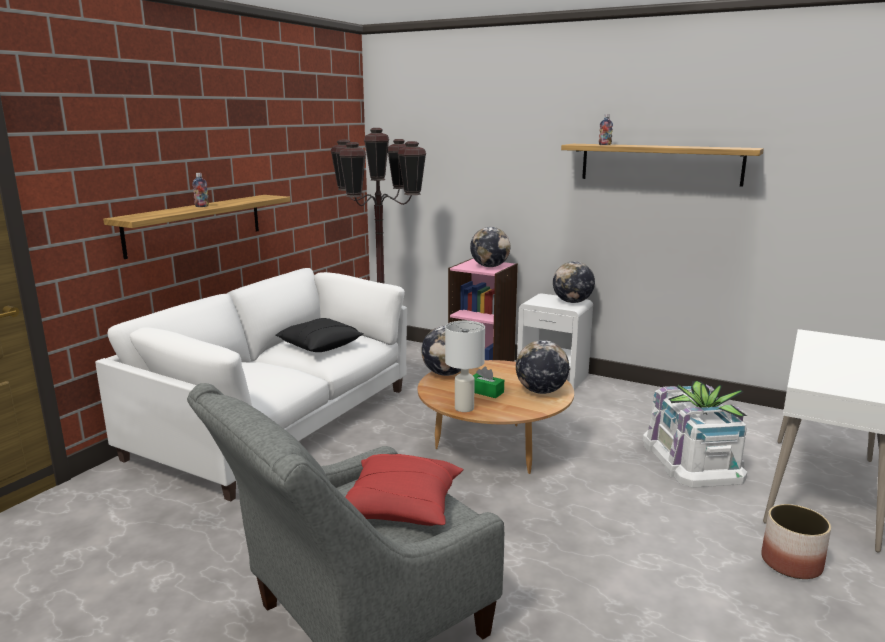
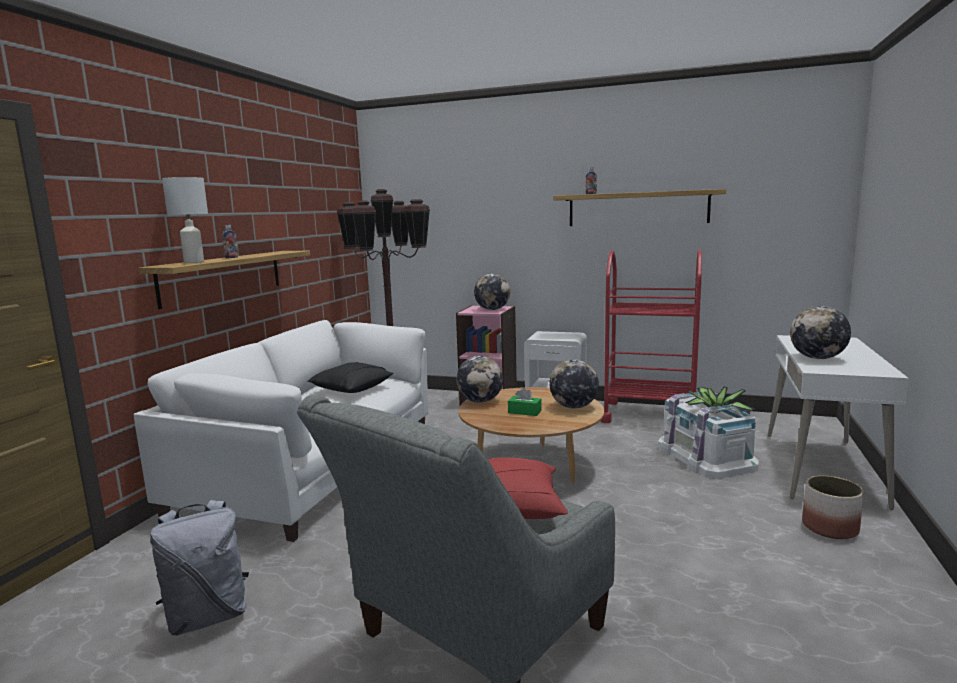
camera: 10 degrees left, 5 degrees down
white table lamp [445,321,485,412] -> white table lamp moved to [162,177,208,263]
globe [553,261,595,303] -> globe moved to [790,306,851,359]
none -> grey backpack [150,500,249,636]
none -> red cart [601,250,702,423]

